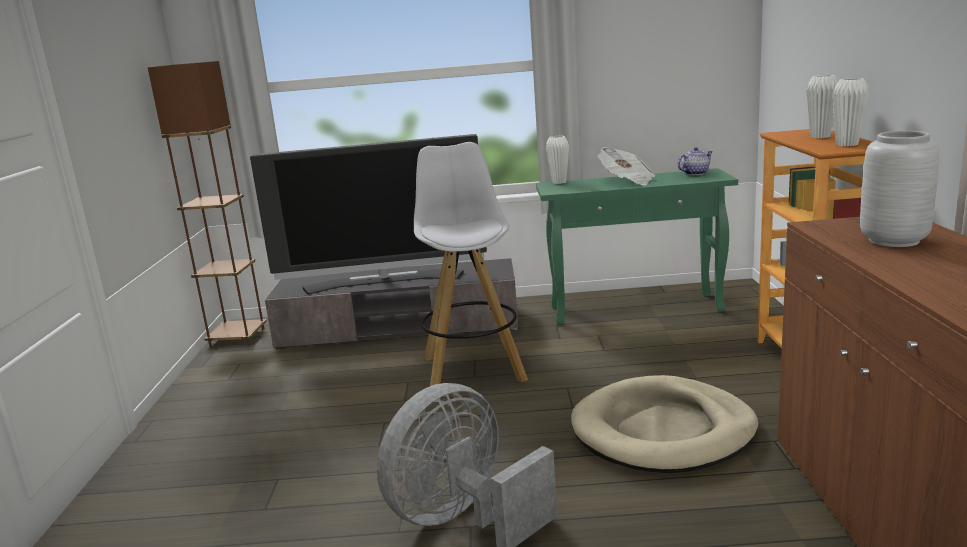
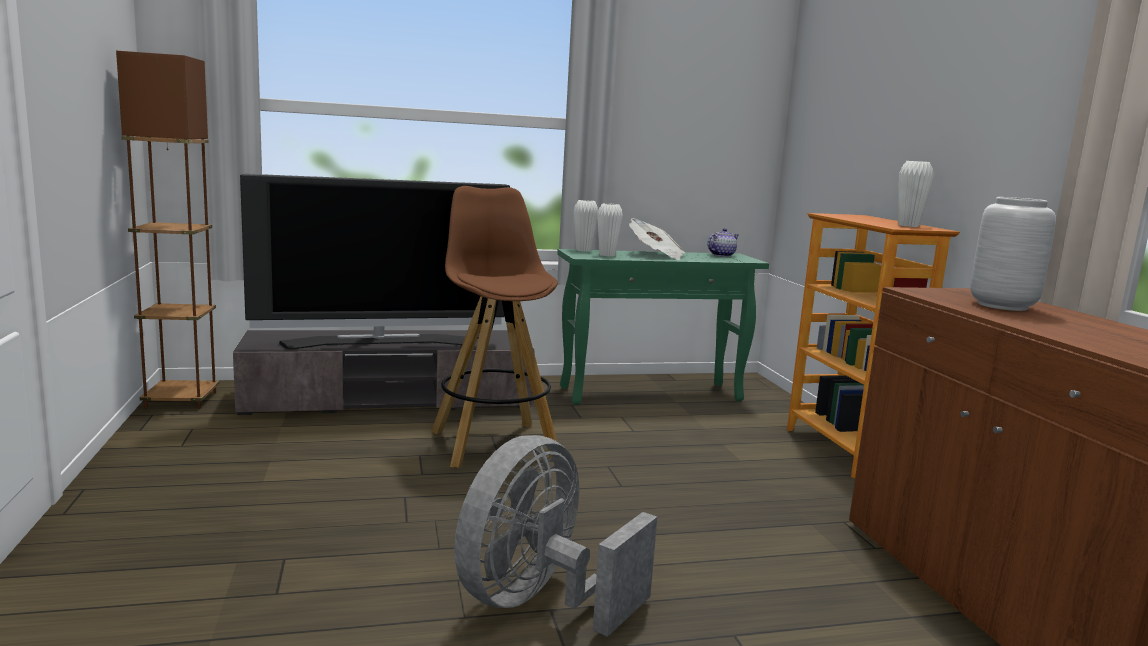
camera: 15 degrees left, 5 degrees down
white stool [414,142,528,386] -> brown stool [431,186,558,468]
beige dog bed [571,375,758,473] -> none
white vase [806,75,838,138] -> white vase moved to [597,203,623,256]

